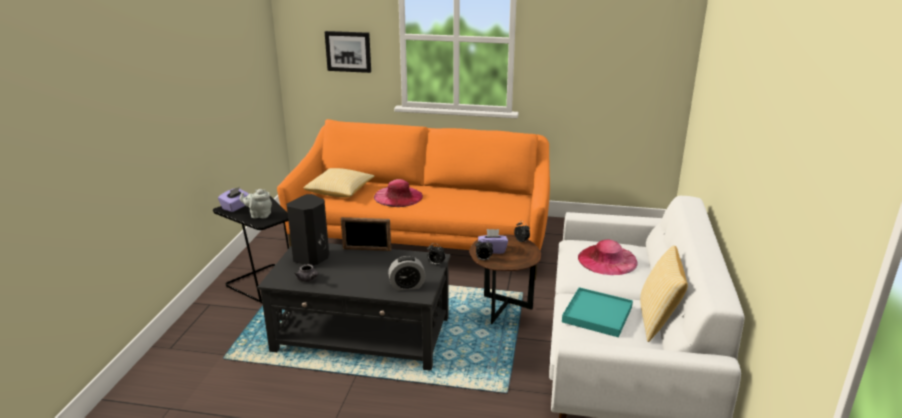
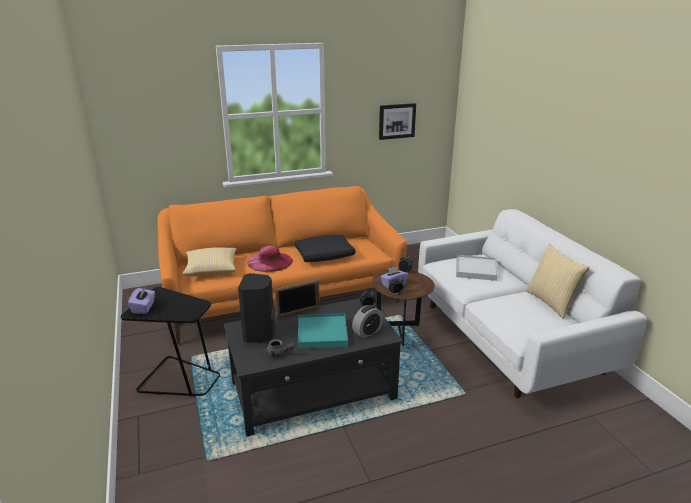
camera: 30 degrees left, 0 degrees up
grey teapot [240,189,272,218] -> none
picture [325,31,371,73] -> picture moved to [379,103,416,140]
turquoise tray [562,287,633,337] -> turquoise tray moved to [298,314,348,349]
pink hat [578,240,638,275] -> white tray [456,255,498,281]
none -> black pillow [295,235,355,262]

